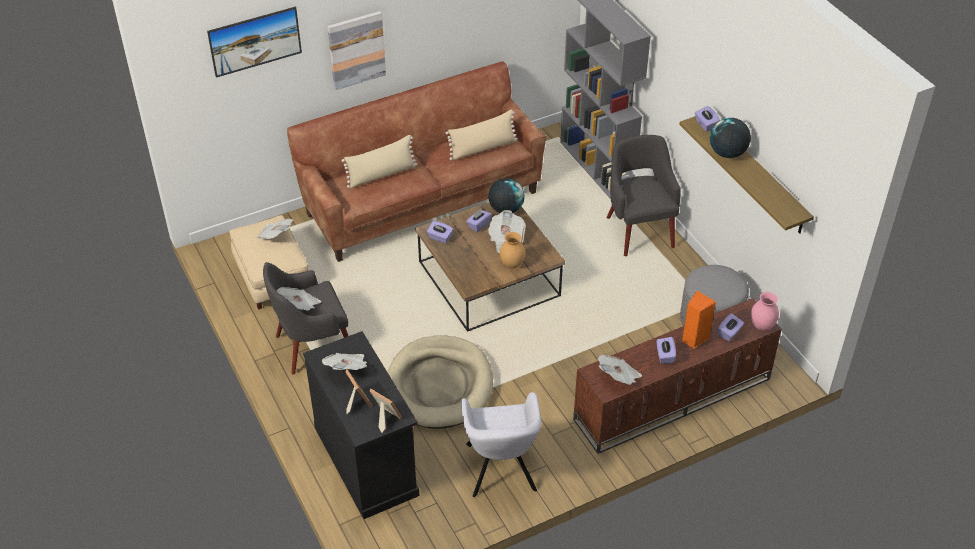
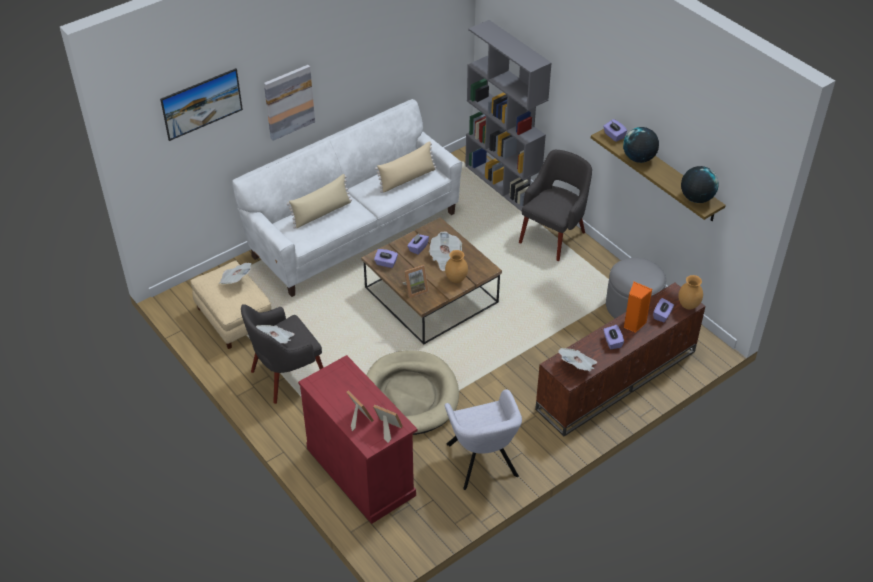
camera: 10 degrees left, 0 degrees up
brown sofa [287,61,546,262] -> white sofa [232,99,462,297]
black cabinet [303,331,419,519] -> red cabinet [298,355,417,524]
newspaper [322,353,367,370] -> none
globe [488,178,525,213] -> globe moved to [681,166,719,203]
grey armchair [607,135,681,256] -> grey armchair turned 60 degrees clockwise [519,150,592,261]
pink vase [751,292,779,331] -> brown vase [678,275,703,309]
none -> picture frame [403,265,429,298]

